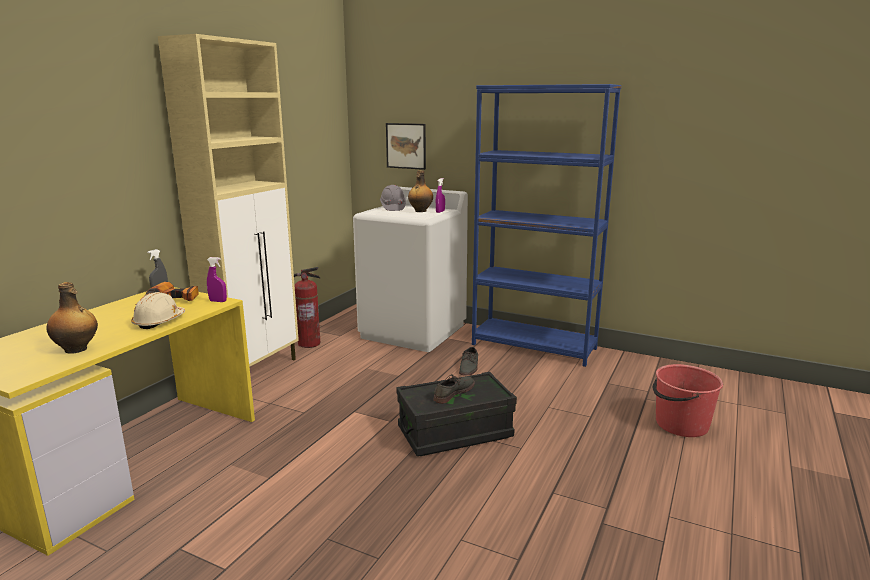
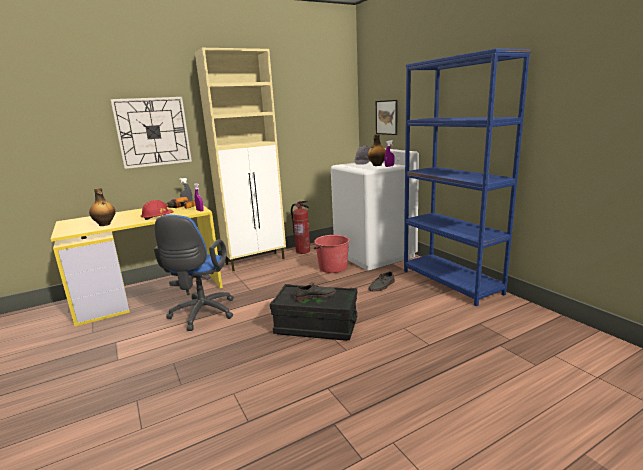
camera: 35 degrees right, 0 degrees up
beige hard hat [131,292,185,329] -> red hard hat [140,200,174,220]
red bucket [653,364,723,437] -> red bucket moved to [314,235,350,273]
none -> wall clock [110,97,192,169]
none -> blue office chair [154,215,234,331]

